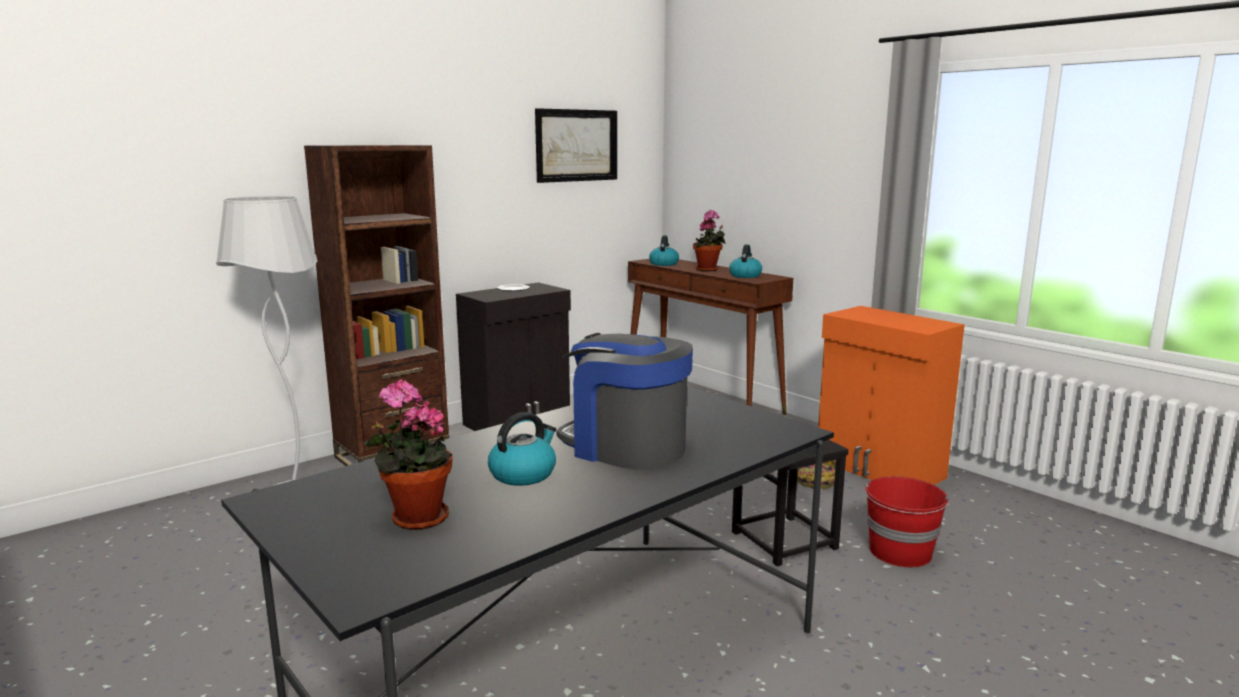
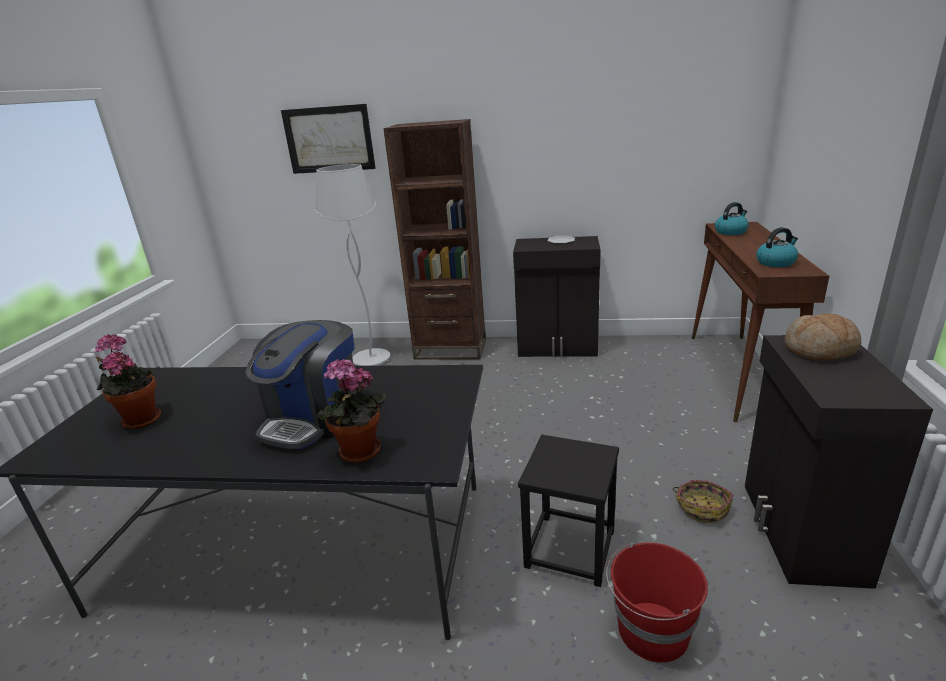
camera: 50 degrees right, 10 degrees up
kettle [488,412,556,486] -> none
picture [535,108,617,183] -> picture moved to [281,104,376,174]
coffee machine [557,333,693,470] -> coffee machine turned 150 degrees counterclockwise [245,320,357,449]
potted plant [693,210,726,272] -> potted plant moved to [316,359,386,463]
orange cabinet [818,306,965,485] -> black cabinet [745,335,933,589]
none -> bread [784,314,861,361]

